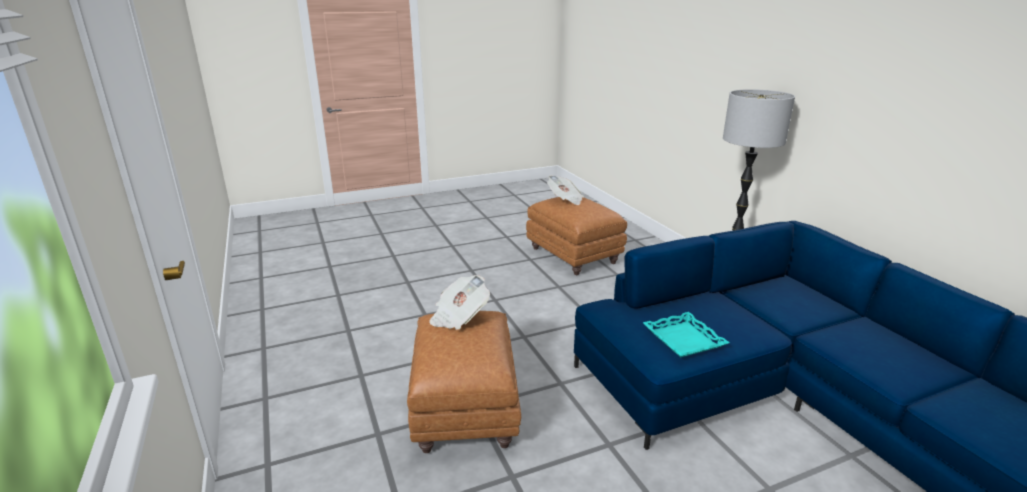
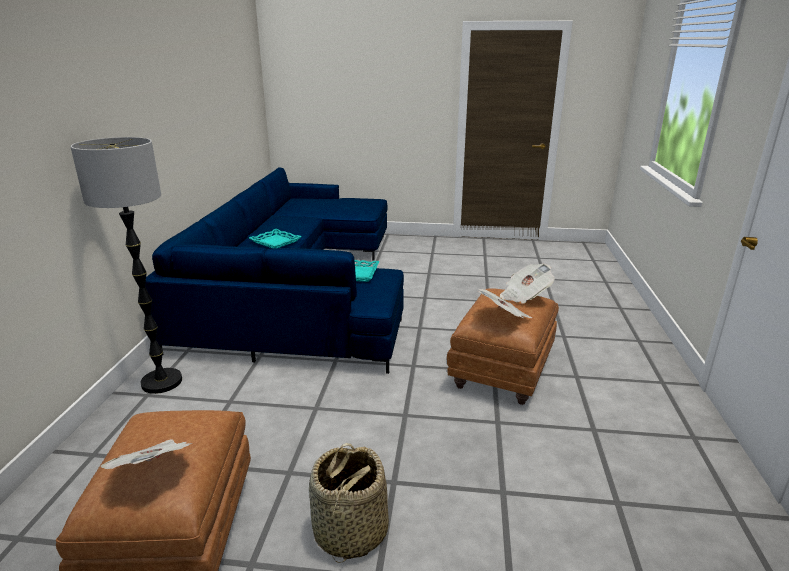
camera: 150 degrees left, 0 degrees up
none -> turquoise tray [249,229,302,248]
none -> basket [309,443,389,563]
none -> newspaper [500,264,555,303]

